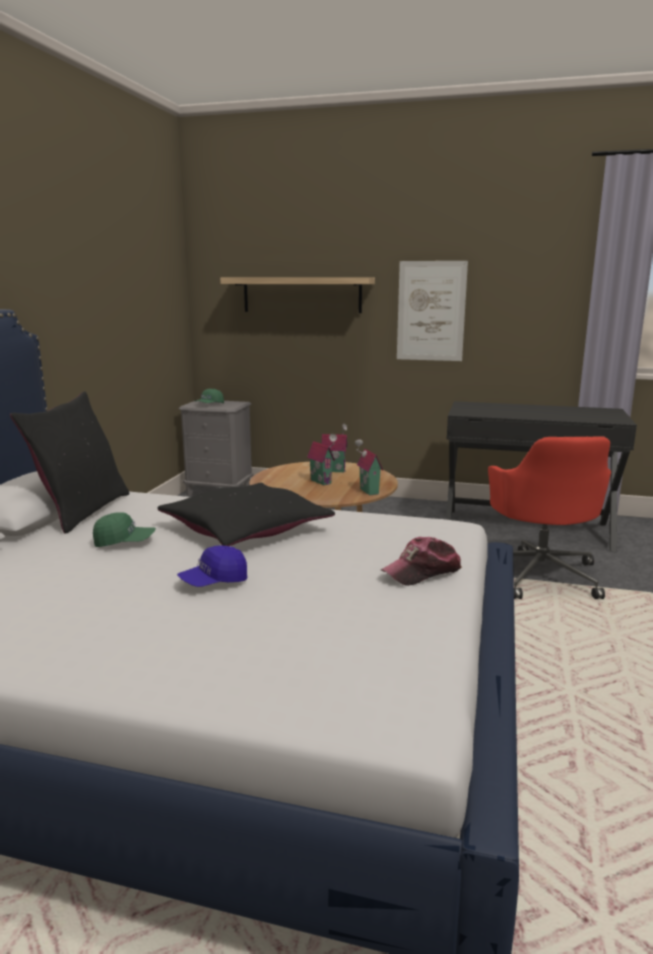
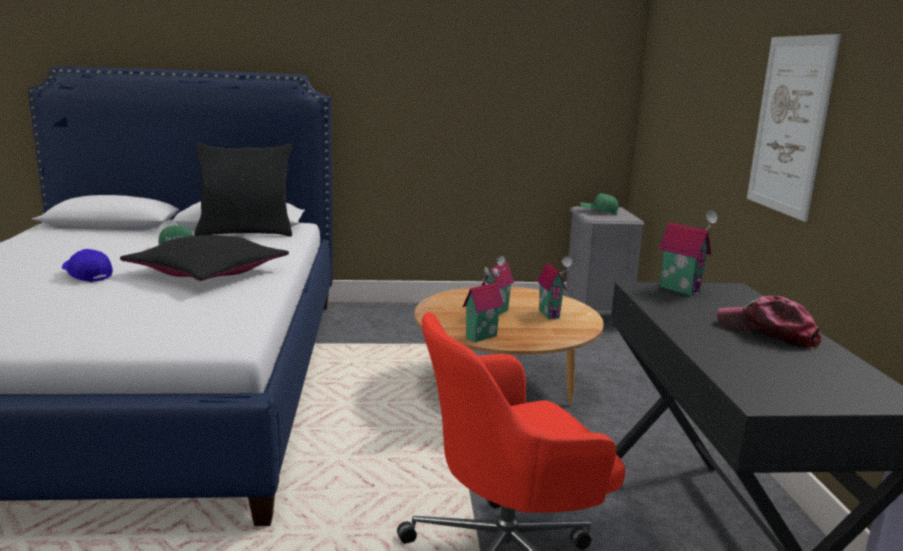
camera: 70 degrees right, 0 degrees up
shelf [220,277,375,313] -> none
cap [381,537,462,586] -> cap moved to [717,296,822,349]
none -> toy house [659,210,717,296]

